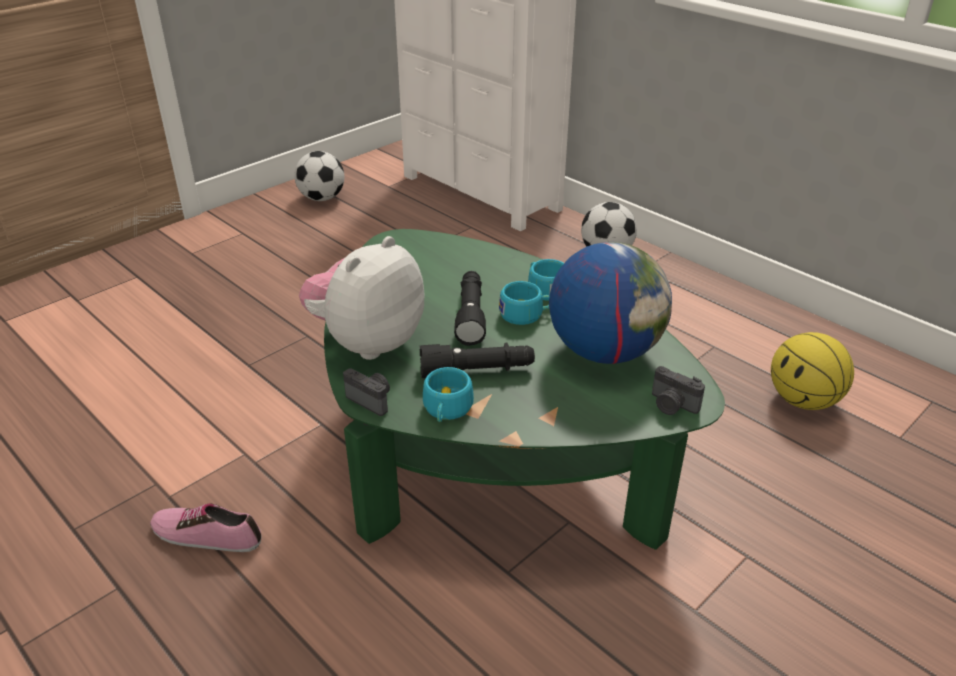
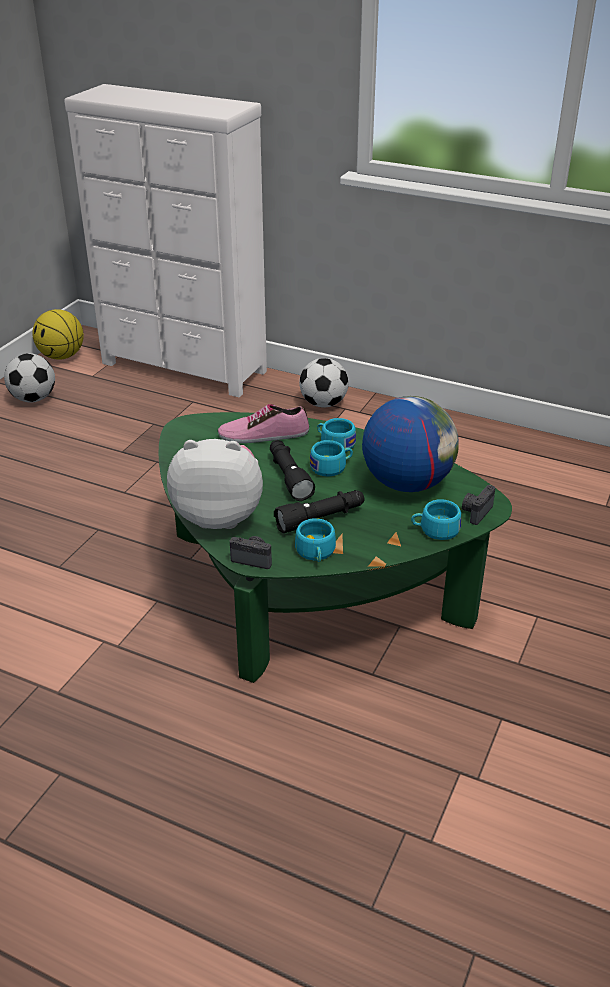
camera: 20 degrees left, 0 degrees up
shoe [150,503,262,552] -> shoe moved to [218,404,309,443]
plush toy [299,236,424,360] -> plush toy turned 75 degrees clockwise [167,439,263,529]
camera [652,366,705,415] -> camera turned 105 degrees clockwise [462,485,495,525]
basketball [771,332,854,410] -> basketball moved to [32,309,84,360]
none -> turquoise cup [411,499,461,540]

